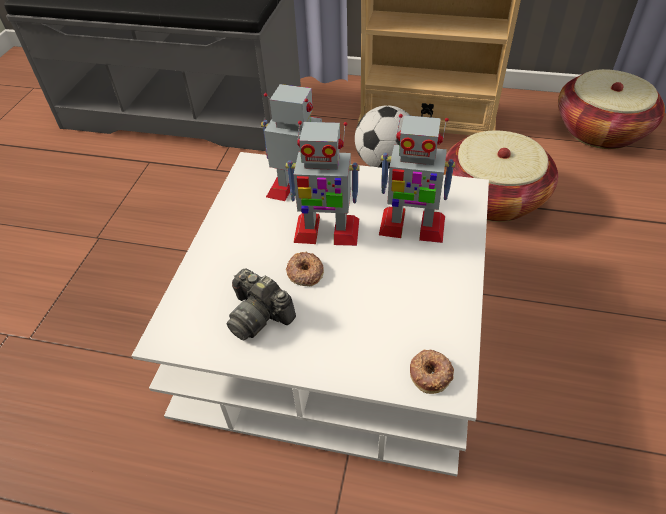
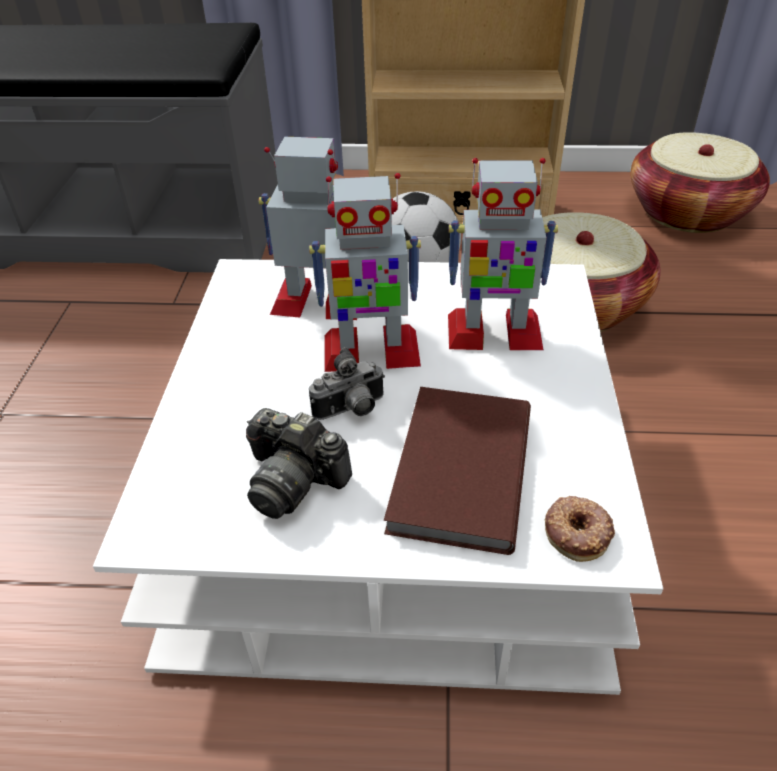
camera: 10 degrees left, 5 degrees down
donut [286,252,324,286] -> camera [309,347,385,420]
none -> brown book [384,387,531,555]

